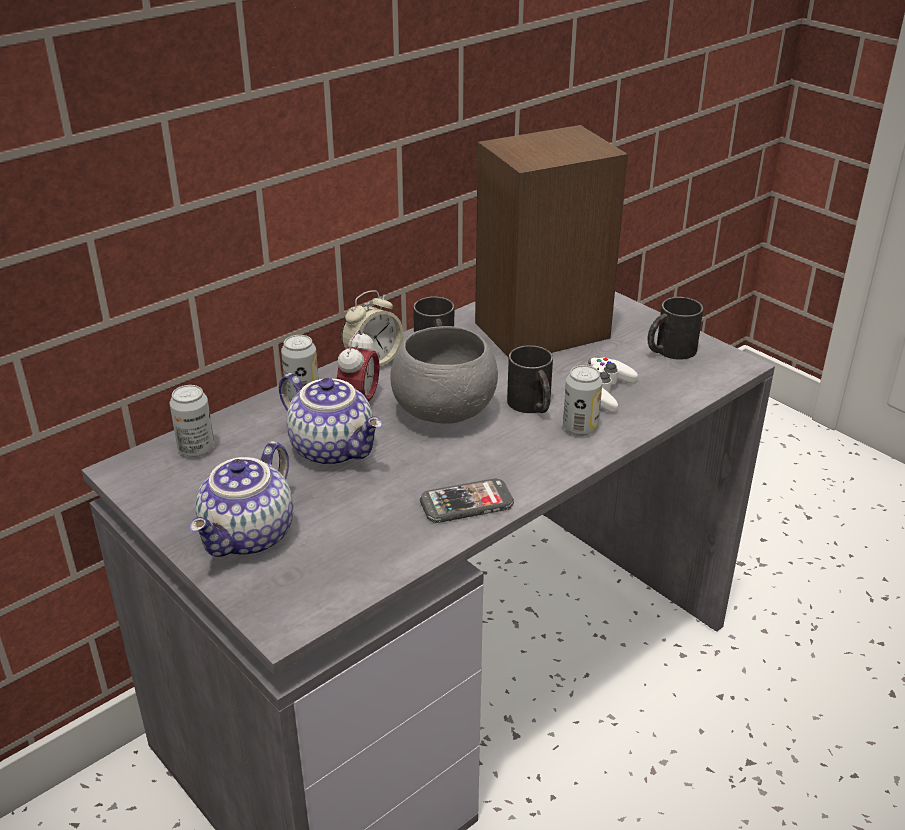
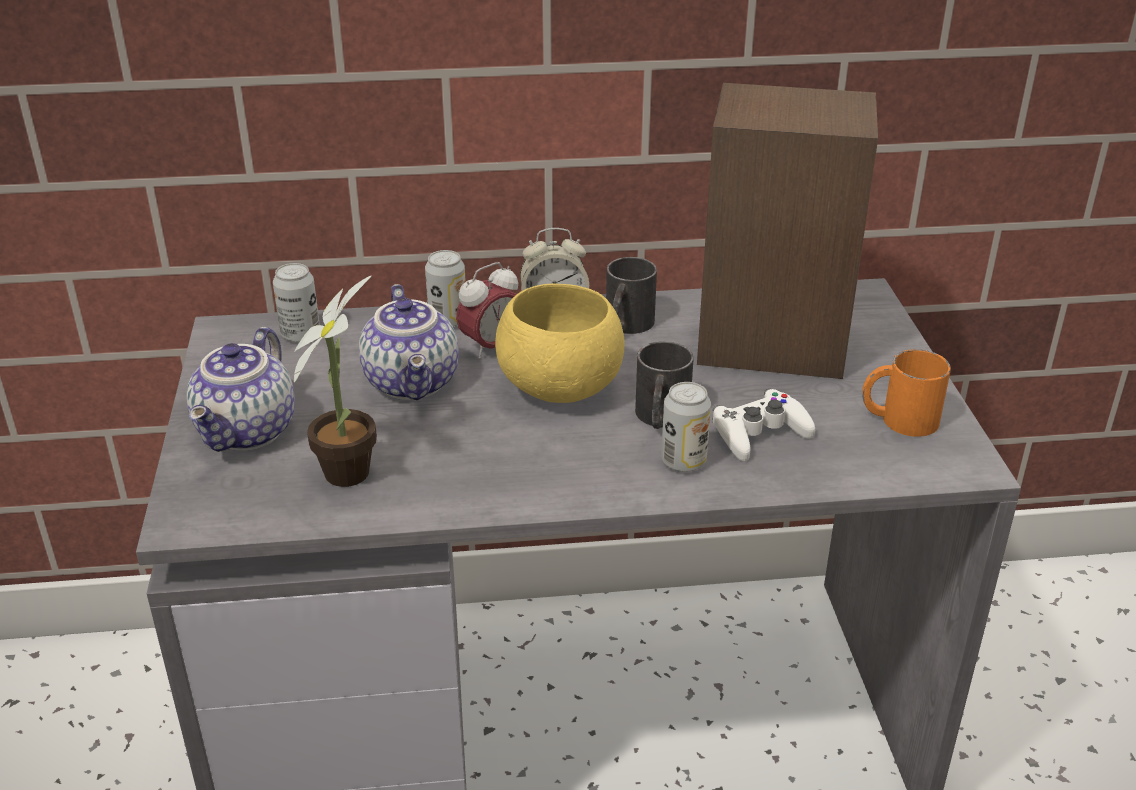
camera: 35 degrees right, 0 degrees up
teapot [190,441,293,557] -> teapot turned 45 degrees counterclockwise [186,327,295,452]
grey bowl [390,326,498,424] -> yellow bowl [495,284,625,403]
phone [420,478,514,523] -> none
black mug [647,297,703,360] -> orange mug [862,349,951,437]
none -> potted plant [294,275,377,487]

